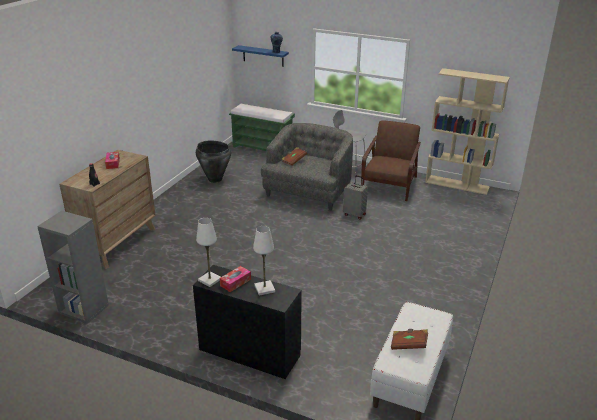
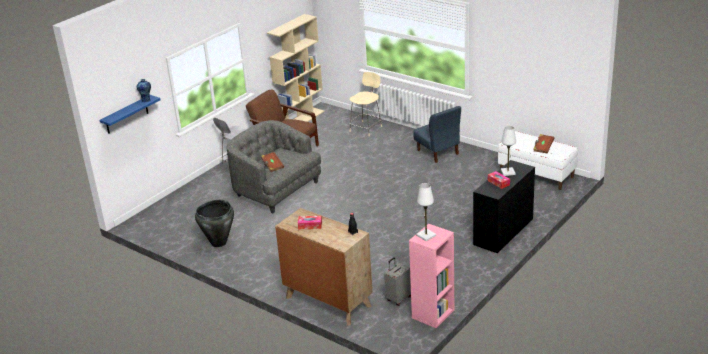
camera: 75 degrees left, 0 degrees up
grey bookcase [37,211,109,324] -> pink bookcase [409,224,454,328]
white table lamp [196,218,221,287] -> white table lamp moved to [416,183,436,241]
green bench [229,104,295,151] -> none
grey suitcase [343,175,368,220] -> grey suitcase moved to [384,257,411,306]
none -> beige chair [350,72,382,137]
none -> blue chair [413,106,461,163]

